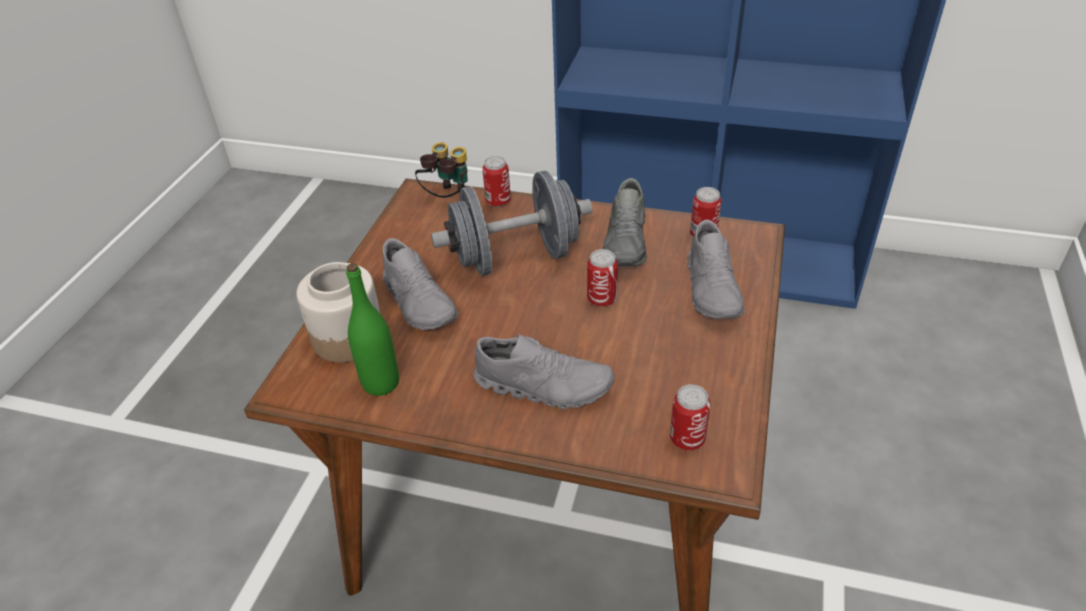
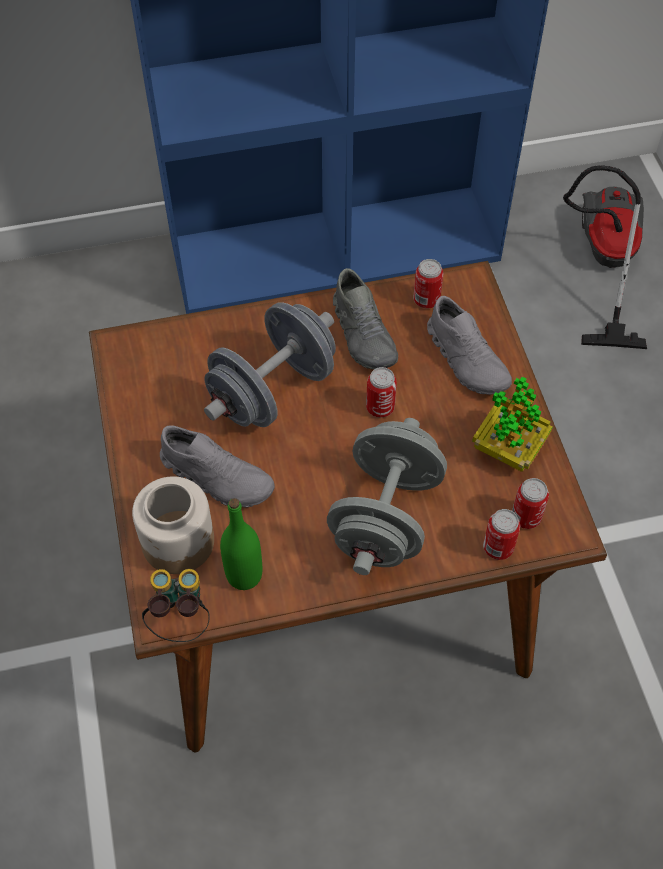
camera: 30 degrees left, 15 degrees up
binoculars [415,142,468,198] -> binoculars moved to [142,569,210,642]
grey shoe [473,334,614,409] -> grey dumbbell [327,418,447,575]
can [482,156,511,207] -> can moved to [483,509,520,560]
none -> potted plant [472,377,553,472]
none -> vacuum cleaner [563,166,647,349]

